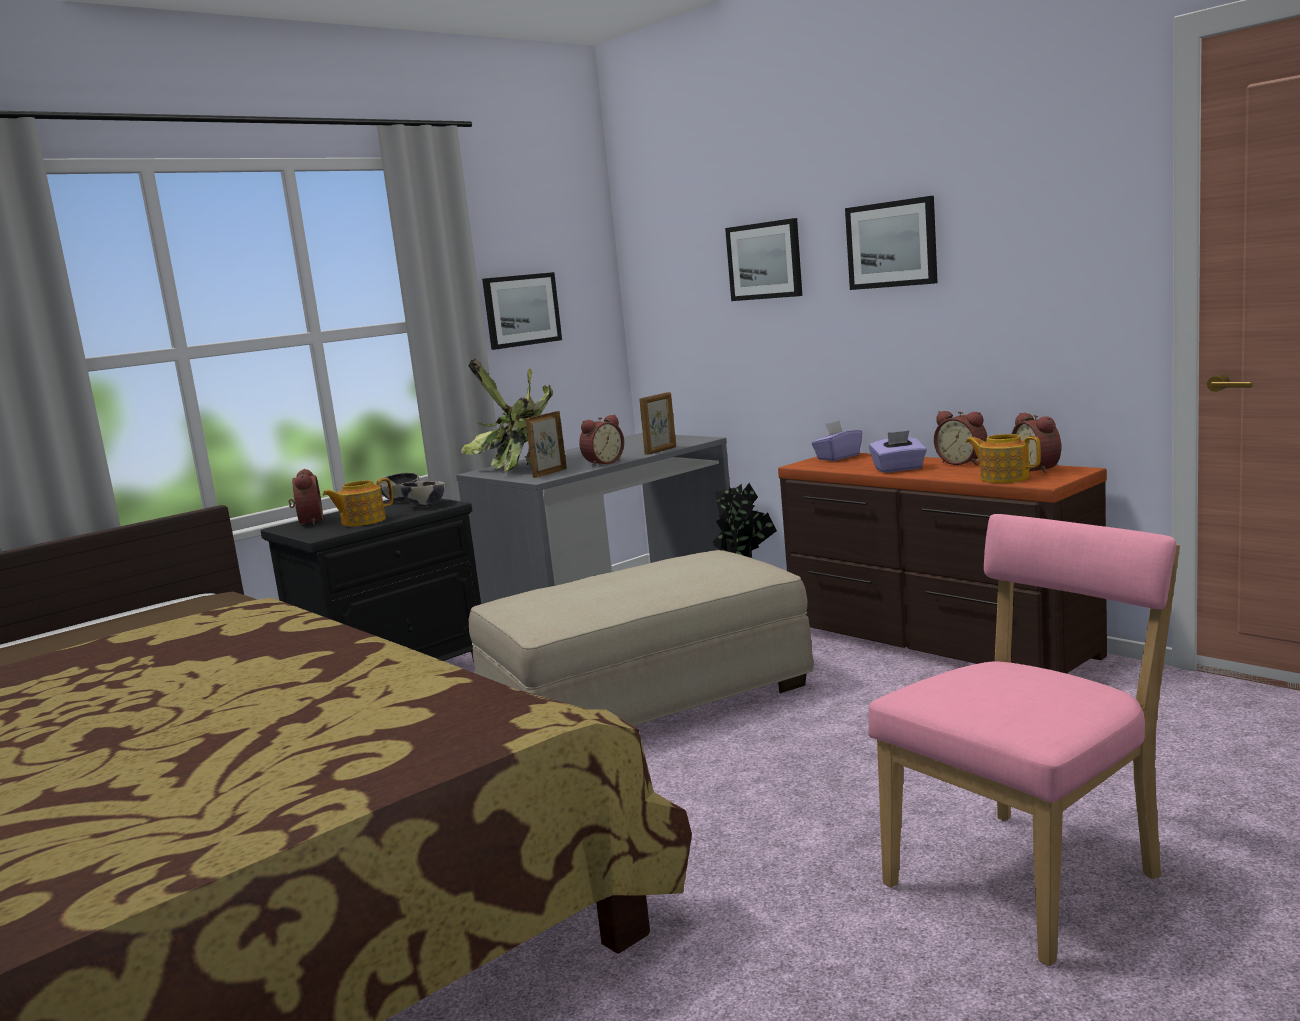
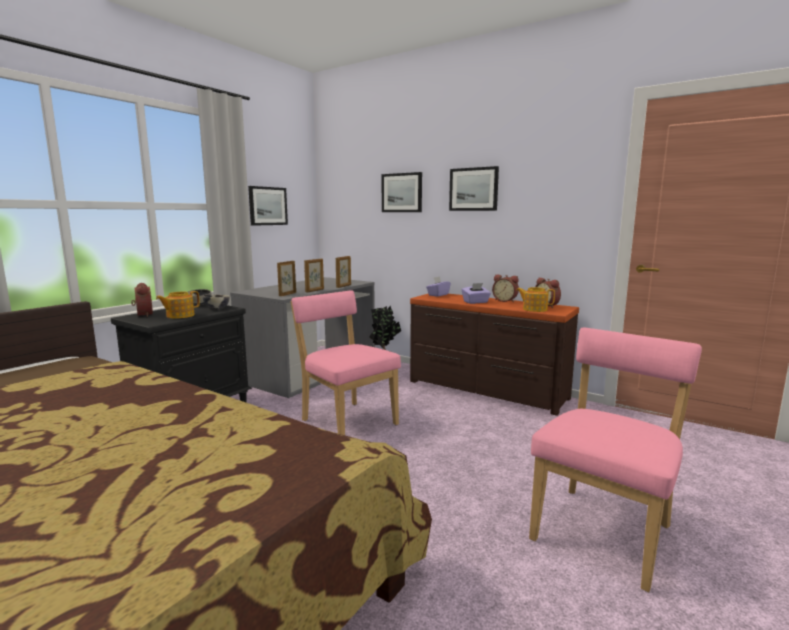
camera: 15 degrees left, 0 degrees up
potted plant [461,358,553,473] -> none
beige ottoman [469,550,814,726] -> pink chair [291,290,401,435]
alarm clock [579,414,624,467] -> picture frame [304,259,324,292]

